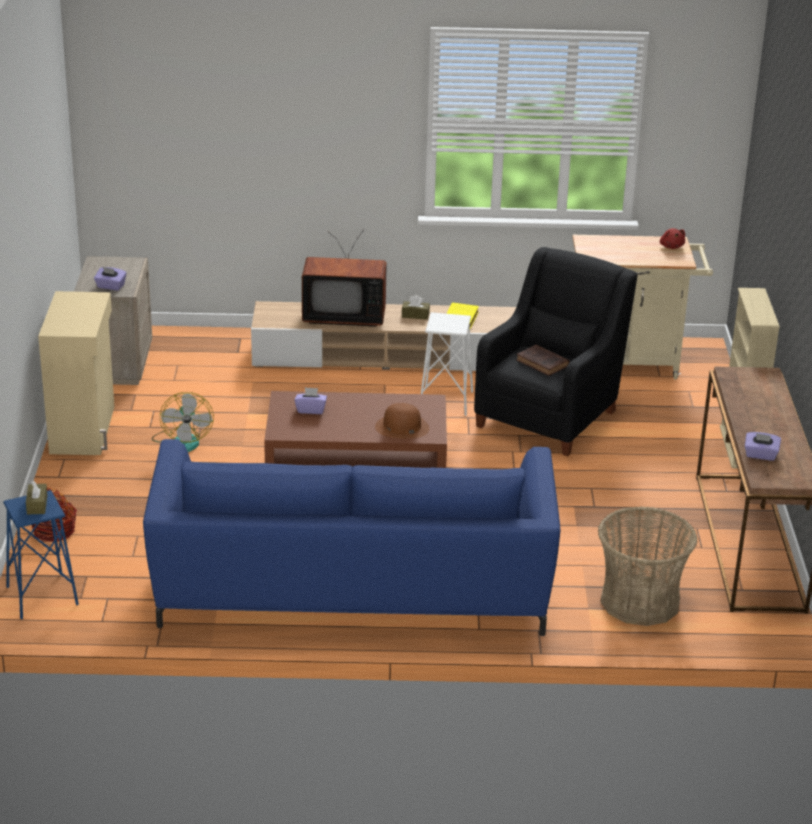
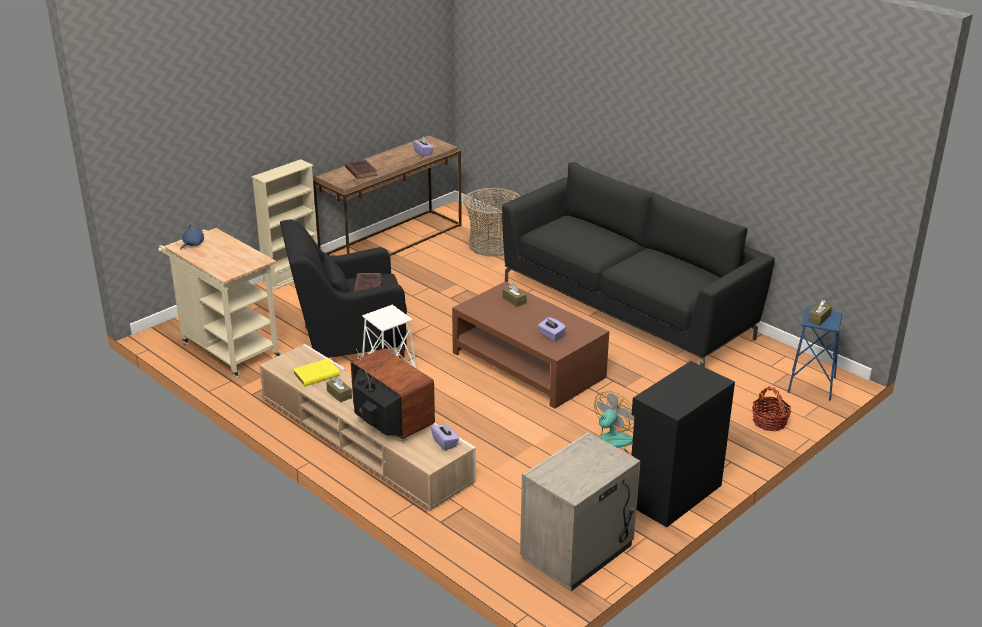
camera: 135 degrees left, 0 degrees up
beige cabinet [38,291,115,455] -> black cabinet [631,361,735,527]
purple tissue box [94,267,127,291] -> purple tissue box moved to [431,422,459,451]
blue sofa [143,439,560,636] -> black sofa [502,162,775,367]
brown hat [375,403,429,439] -> brown tissue box [503,283,526,307]
red plush toy [660,228,685,249] -> blue plush toy [180,224,204,250]
none -> brown book [345,159,377,179]

